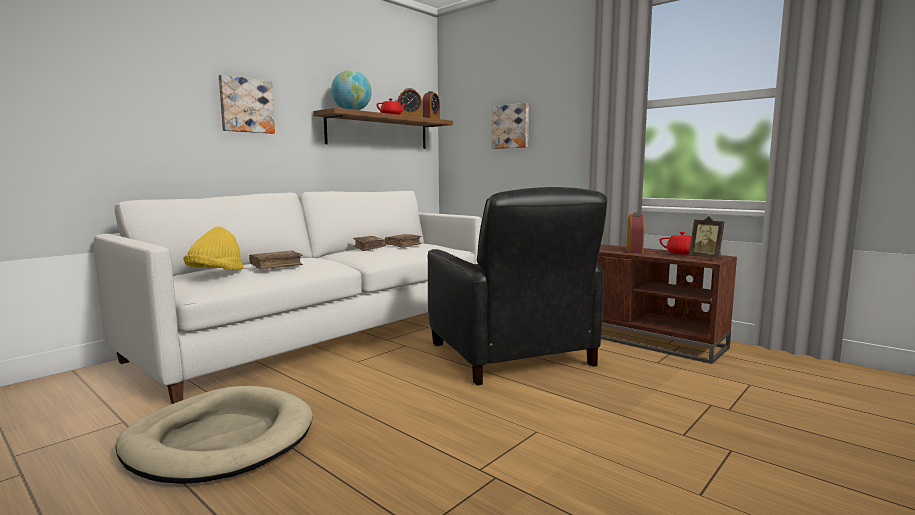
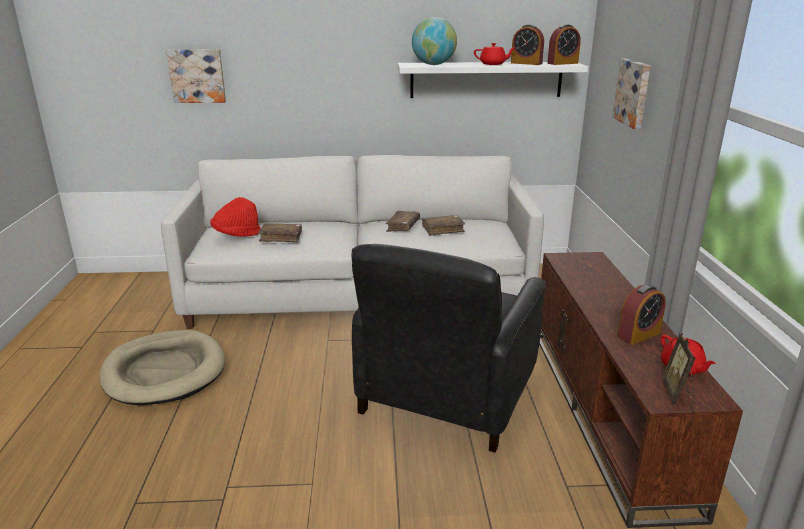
camera: 45 degrees right, 15 degrees up
yellow hat [183,227,243,270] -> red hat [210,197,261,237]
picture [219,74,275,134] -> picture moved to [166,49,226,103]
brown shelf [313,108,453,149] -> white shelf [398,62,588,98]

